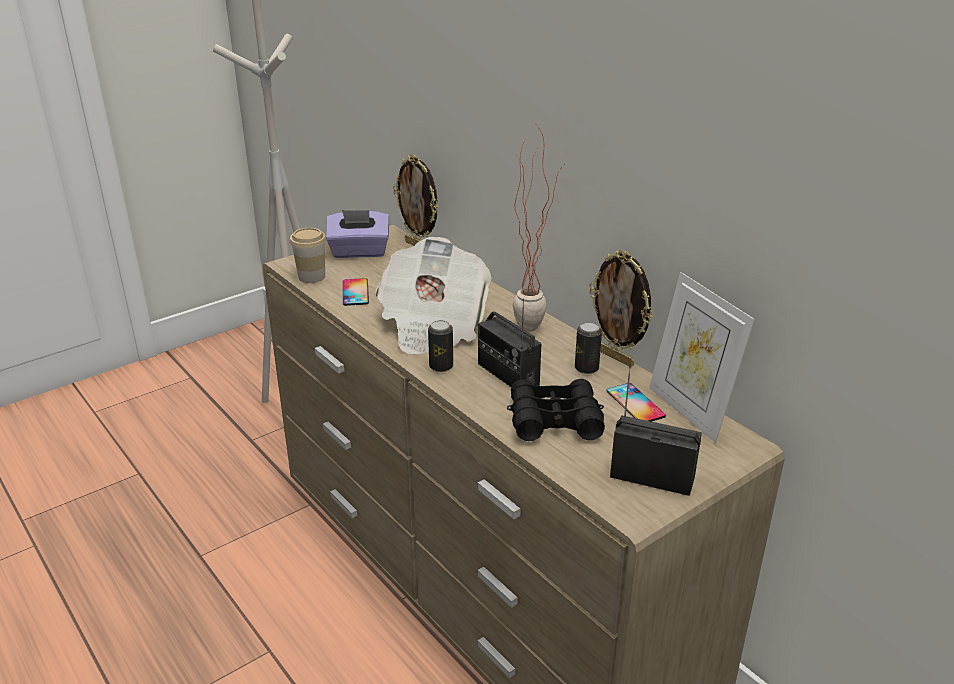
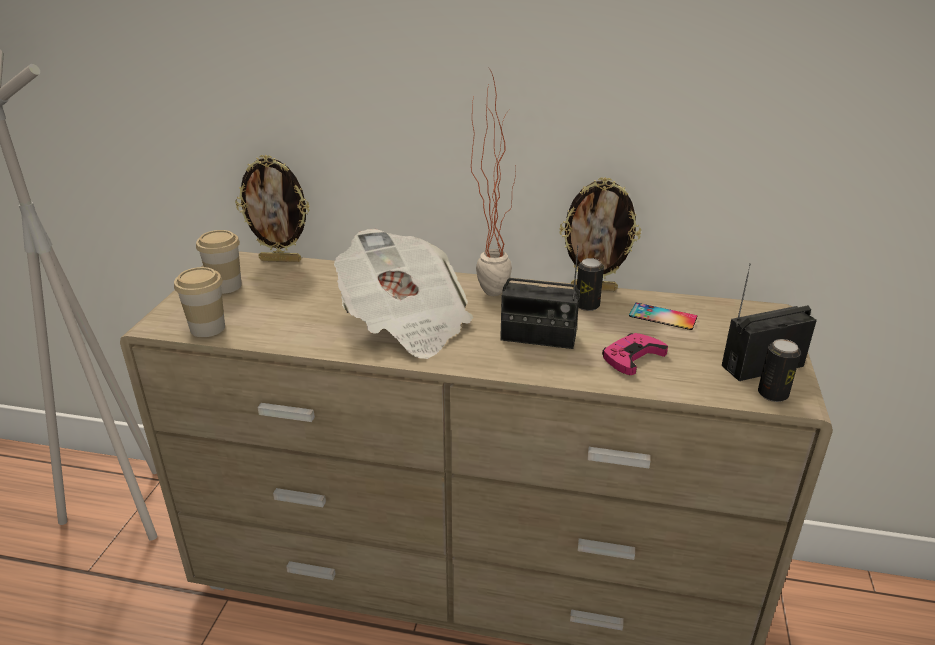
camera: 40 degrees left, 0 degrees up
purple tissue box [326,210,389,258] -> cup [196,230,242,294]
phone [343,278,369,306] -> none
can [428,320,453,372] -> can moved to [758,339,801,402]
black binoculars [507,379,605,441] -> pink game controller [602,333,668,375]
picture frame [649,272,755,443] -> none

